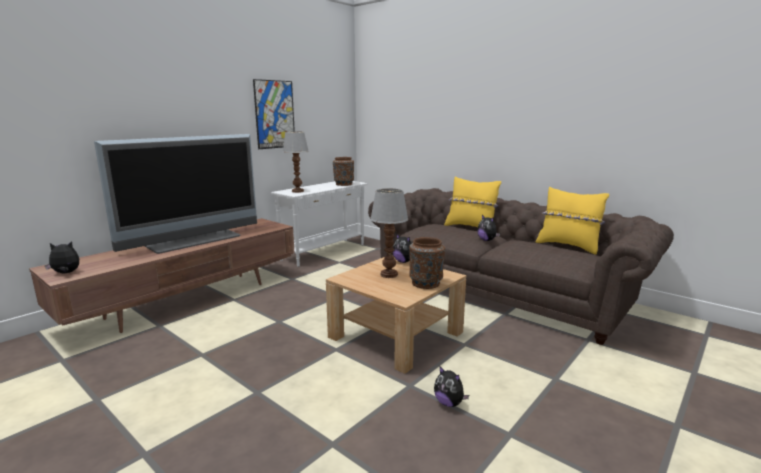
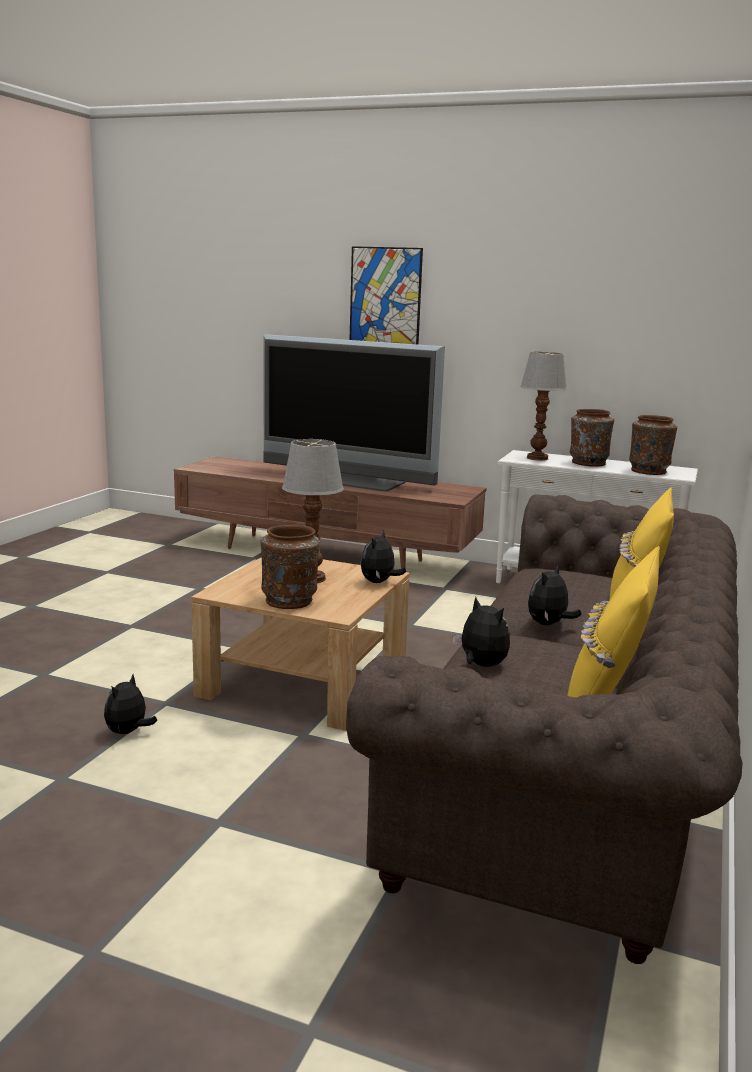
camera: 70 degrees right, 0 degrees up
plush toy [45,241,79,273] -> plush toy moved to [453,597,510,667]
picture [253,79,295,149] -> picture moved to [350,246,423,344]
none -> brown vase [570,409,614,467]

